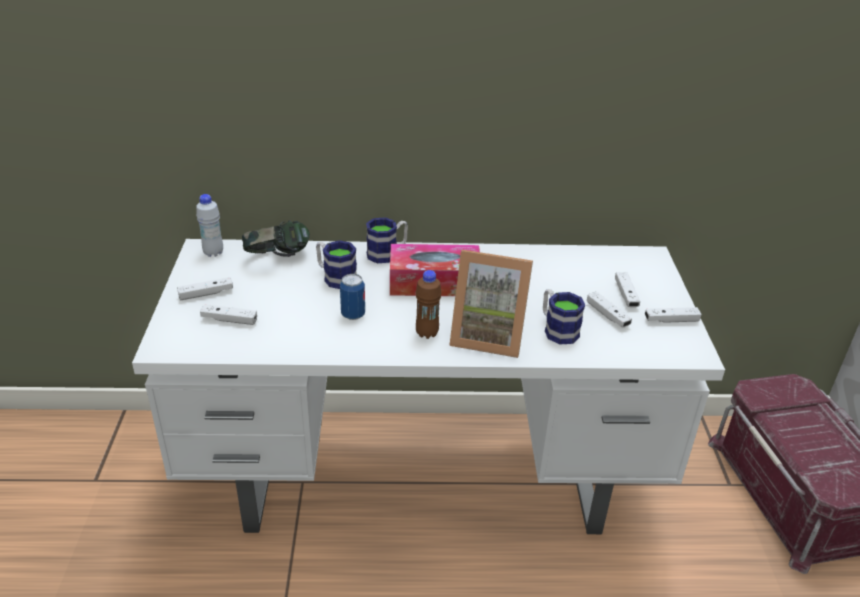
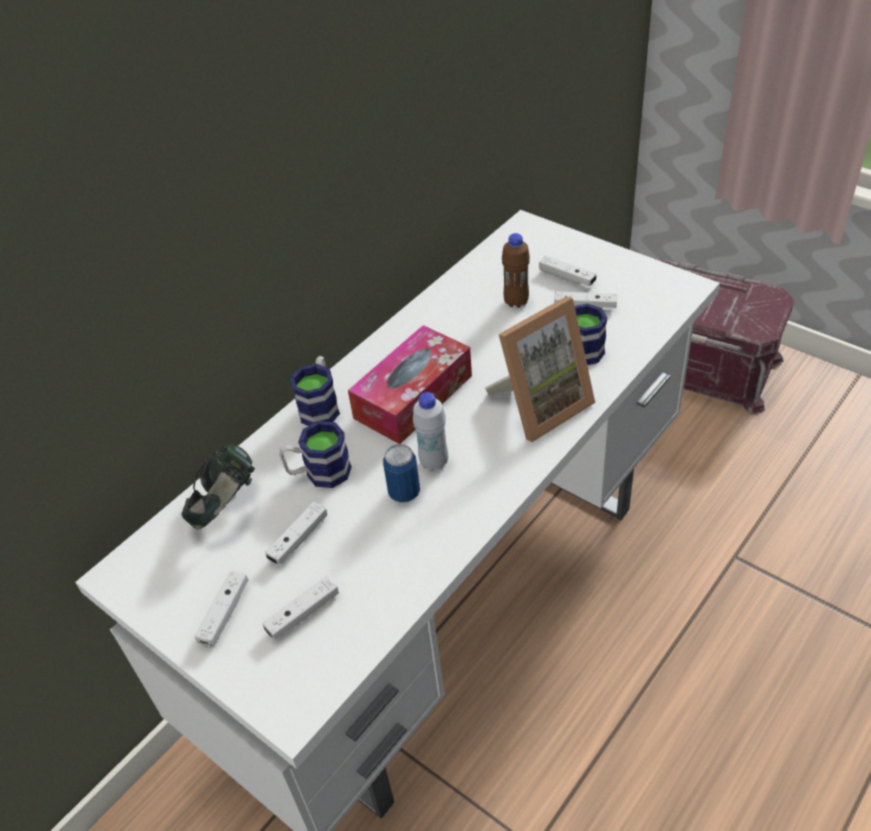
camera: 45 degrees left, 10 degrees up
white bottle [196,194,223,257] -> white bottle moved to [413,392,448,471]
brown bottle [416,270,441,339] -> brown bottle moved to [502,233,530,308]
white game controller [645,307,702,323] -> white game controller moved to [265,502,327,565]

